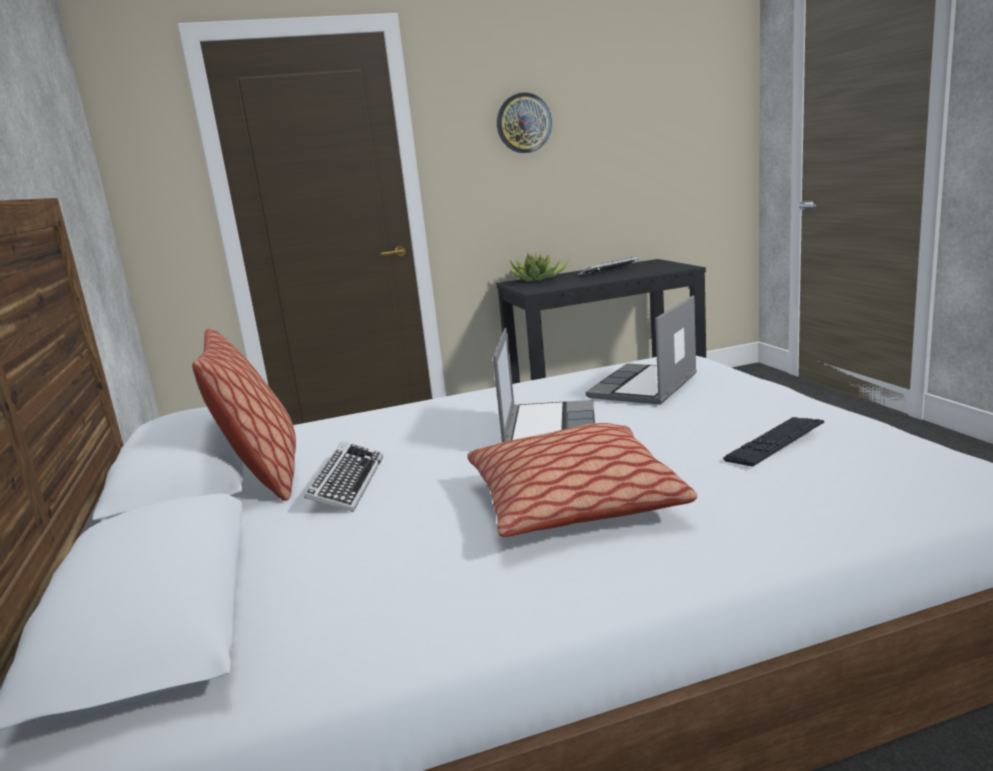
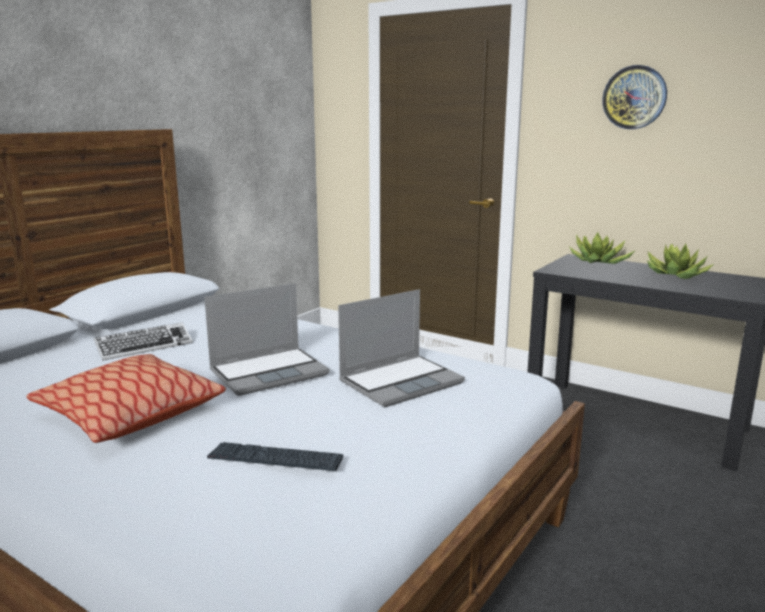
camera: 50 degrees right, 0 degrees up
pillow [192,328,296,501] -> none
keyboard [578,256,640,276] -> potted plant [647,244,714,279]
laptop [586,295,697,405] -> laptop turned 150 degrees clockwise [338,289,465,407]

